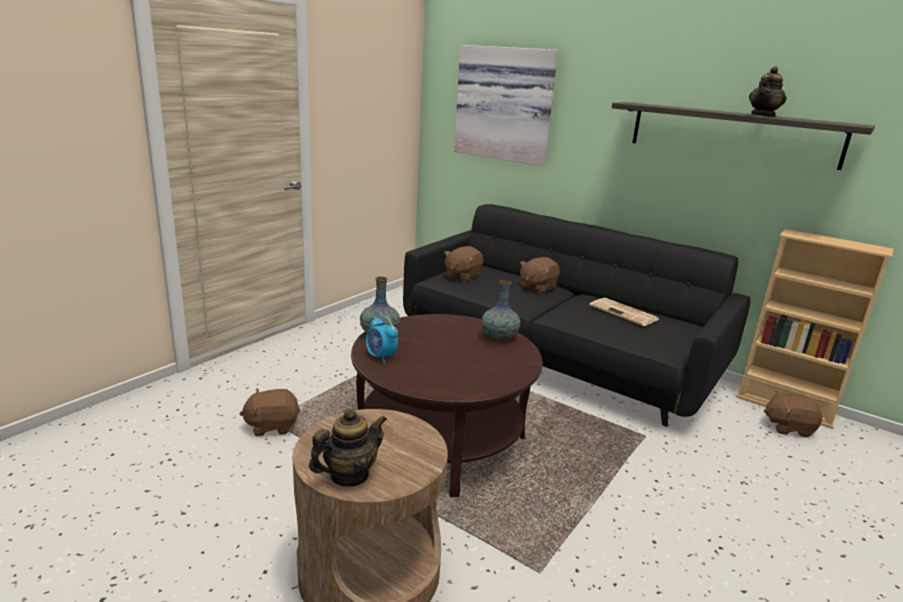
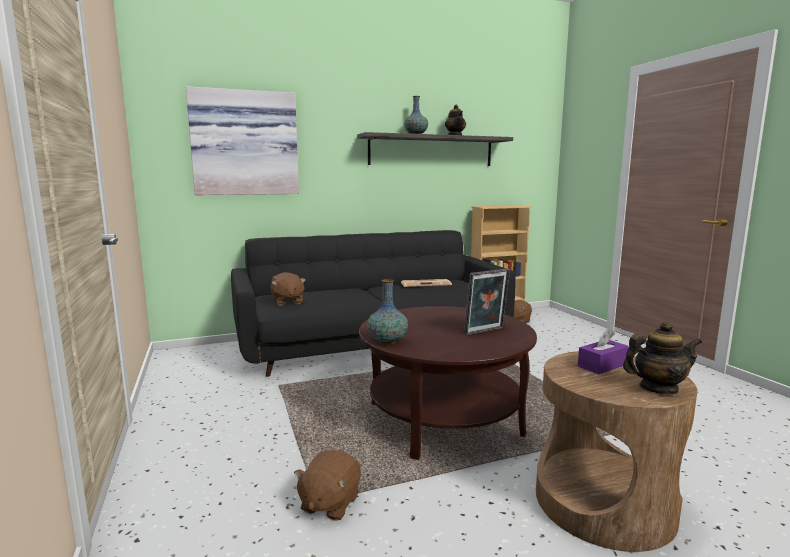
camera: 55 degrees left, 10 degrees down
teapot [309,408,387,486] -> teapot turned 90 degrees clockwise [623,321,702,394]
alarm clock [366,316,398,363] -> none
vase [481,280,520,341] -> vase moved to [404,96,428,134]
brown plush toy [520,257,560,293] -> none
none -> picture frame [464,269,510,335]
none -> purple tissue box [578,328,629,374]

